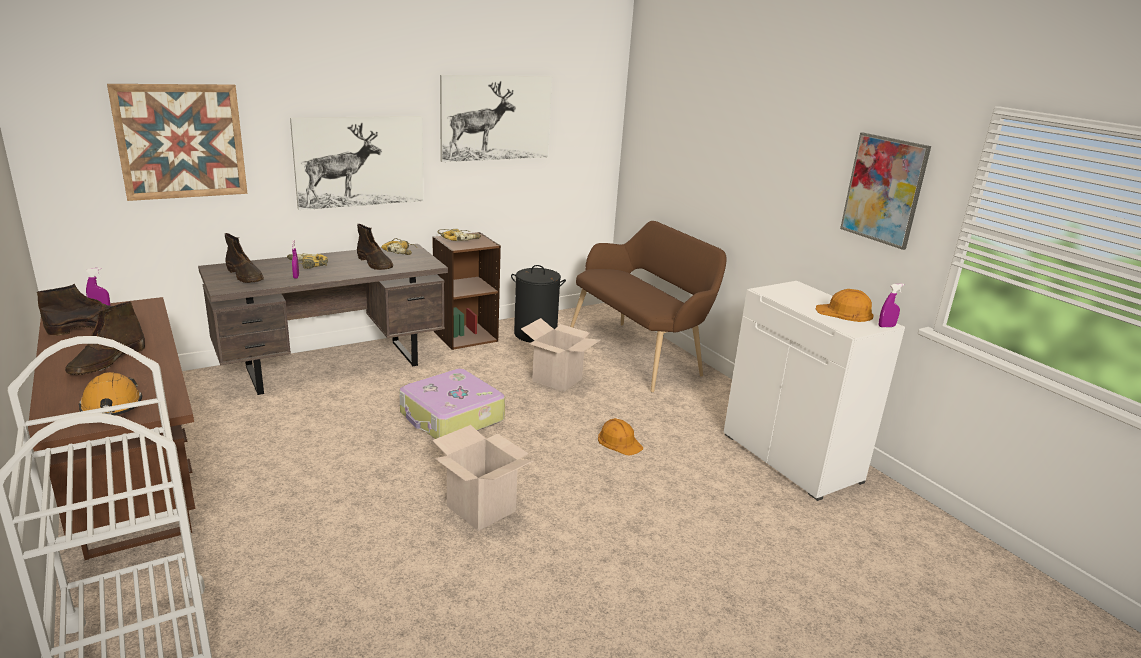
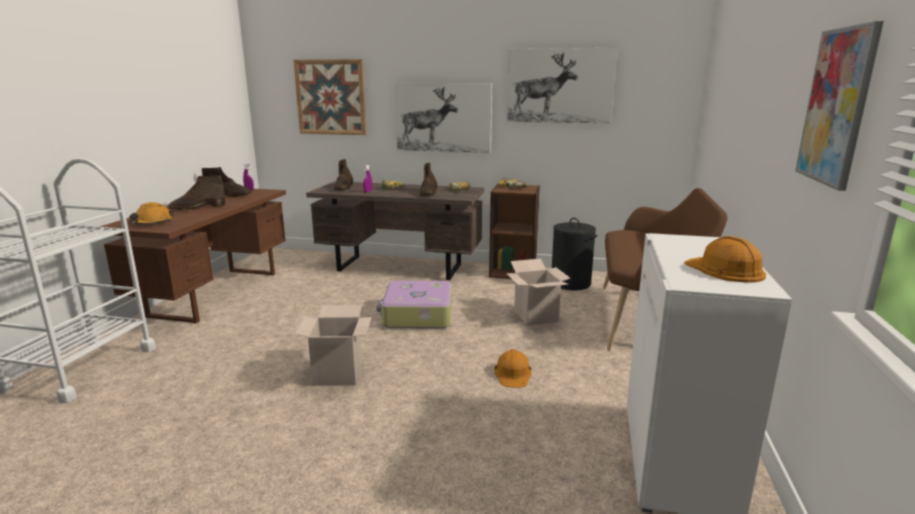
camera: 45 degrees right, 5 degrees down
purple spray bottle [879,284,904,327] -> none

